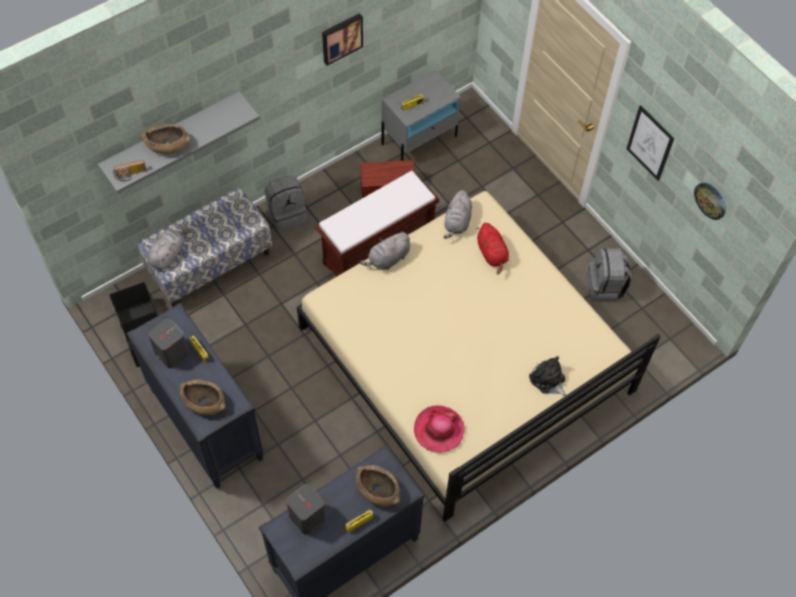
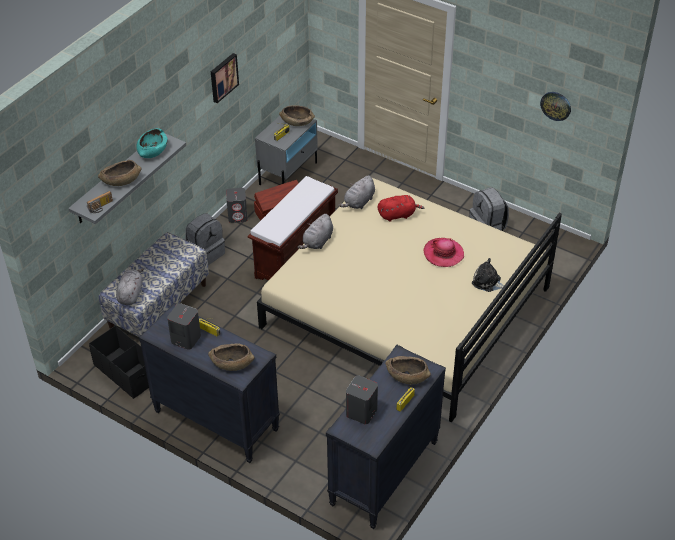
camera: 20 degrees left, 15 degrees down
hat [414,406,465,453] -> hat moved to [424,238,464,267]
grey plush toy [443,190,472,239] -> grey plush toy turned 45 degrees clockwise [339,175,375,209]
red plush toy [476,223,509,274] -> red plush toy turned 60 degrees counterclockwise [378,195,424,222]
picture [626,105,674,181] -> none
none -> turquoise bowl [136,128,168,158]
none -> grey speaker [226,188,248,223]
none -> brown bowl [279,105,315,126]

